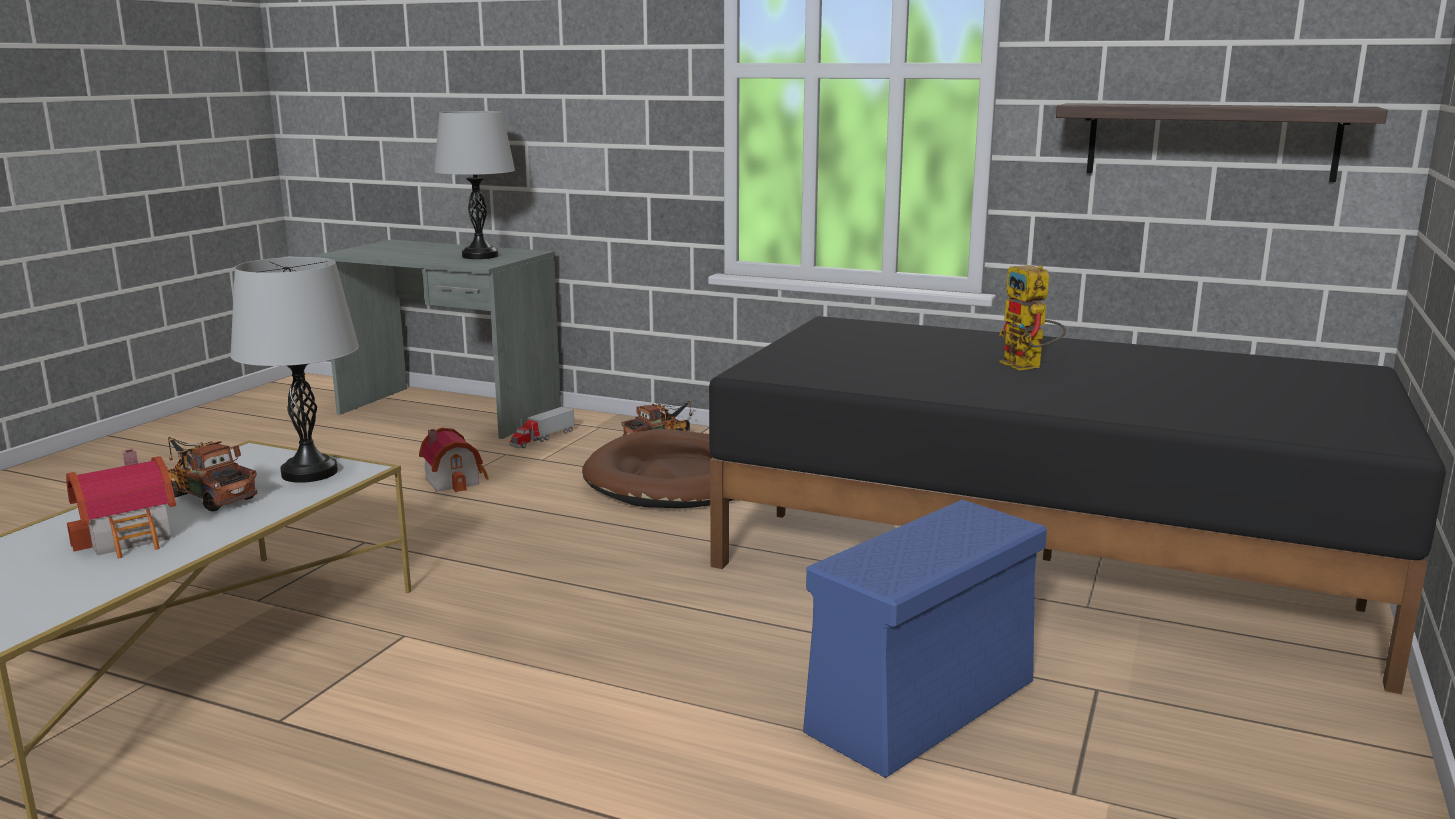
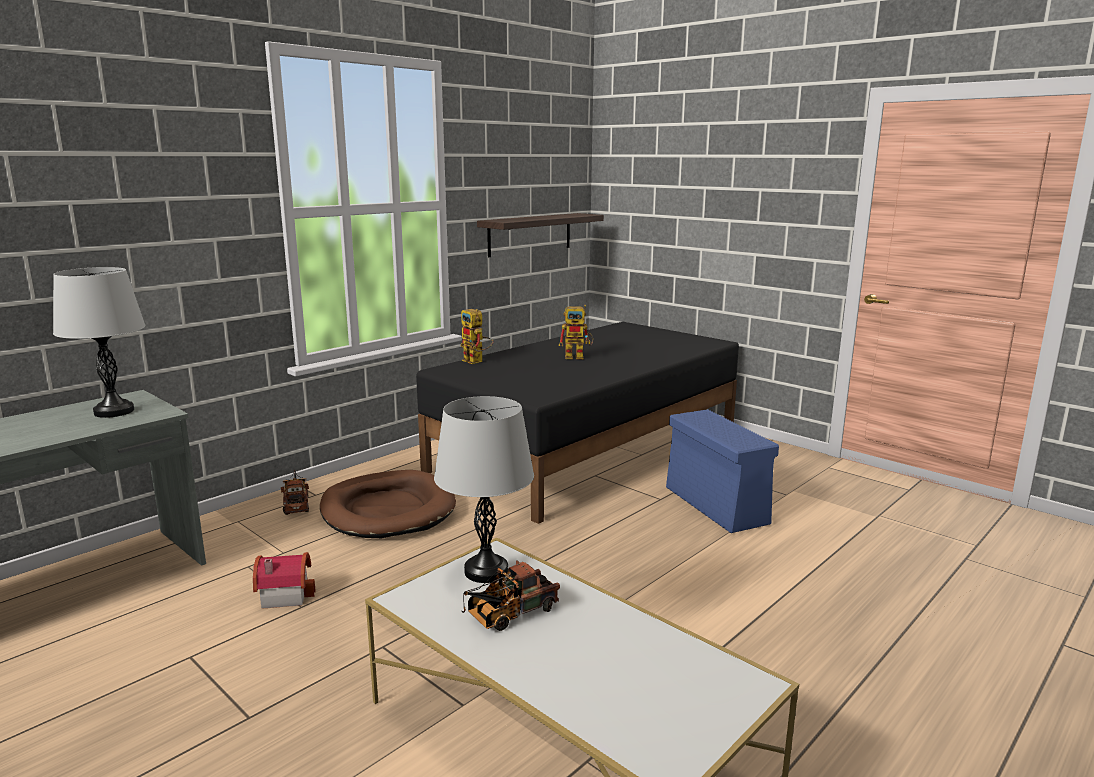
camera: 70 degrees left, 0 degrees up
toy house [66,448,176,558] -> none
toy truck [509,407,574,448] -> none
none -> toy robot [460,309,493,364]

